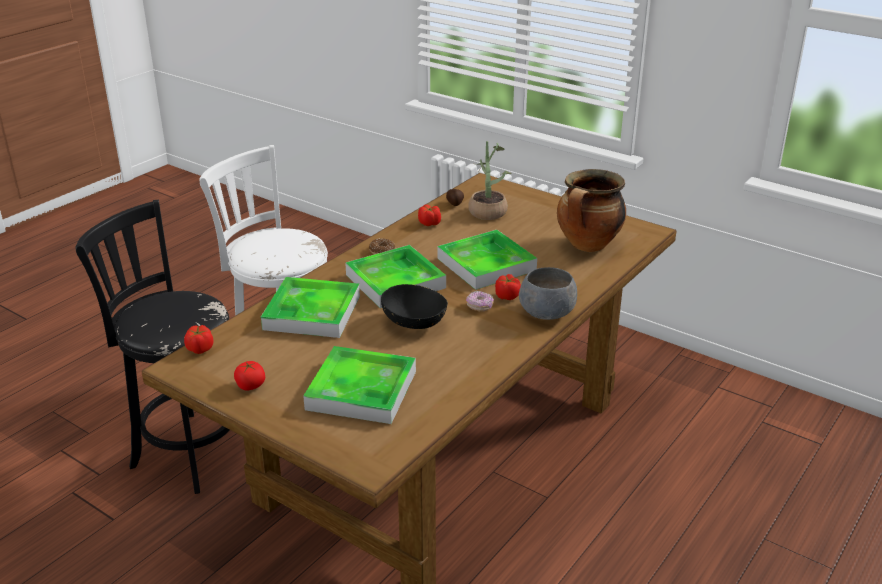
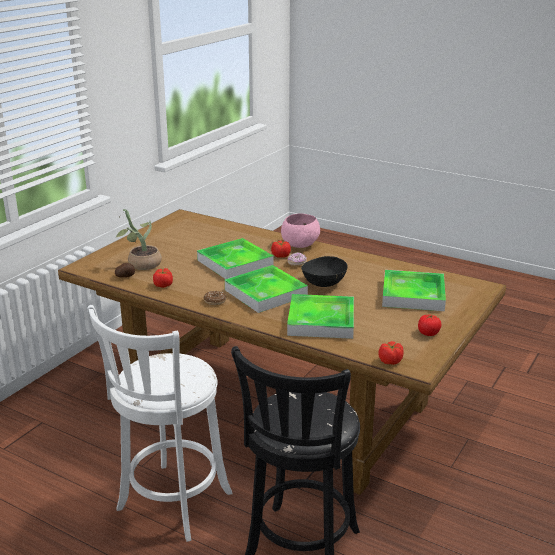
camera: 95 degrees left, 5 degrees down
grey bowl [519,267,577,320] -> pink bowl [281,213,320,248]
cooking pot [557,169,626,252] -> none

